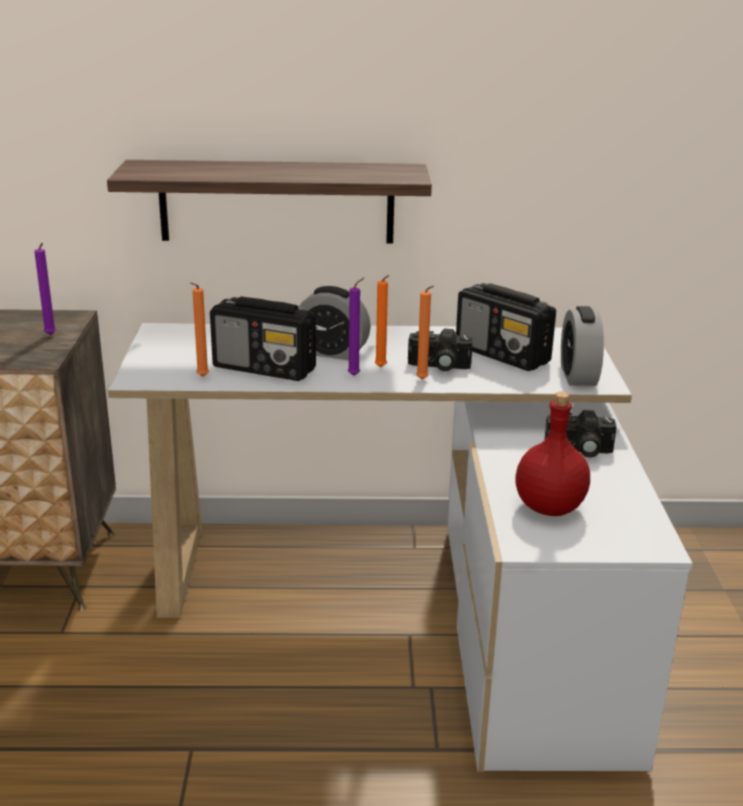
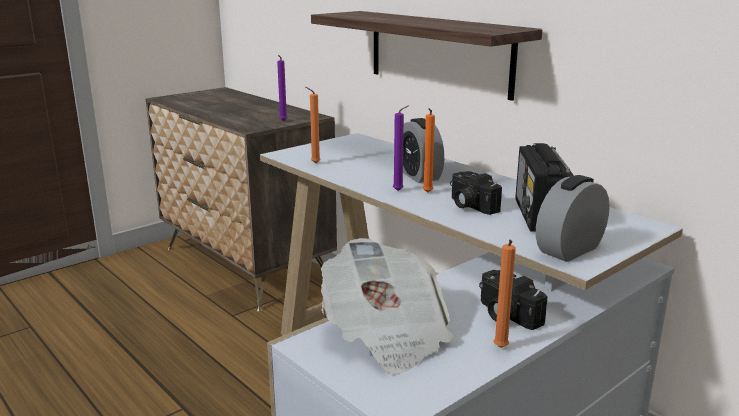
camera: 50 degrees right, 5 degrees down
radio [210,297,316,381] -> none
orange candle [416,286,434,379] -> orange candle moved to [494,240,516,348]
red bottle [516,392,590,516] -> newspaper [321,238,453,375]

